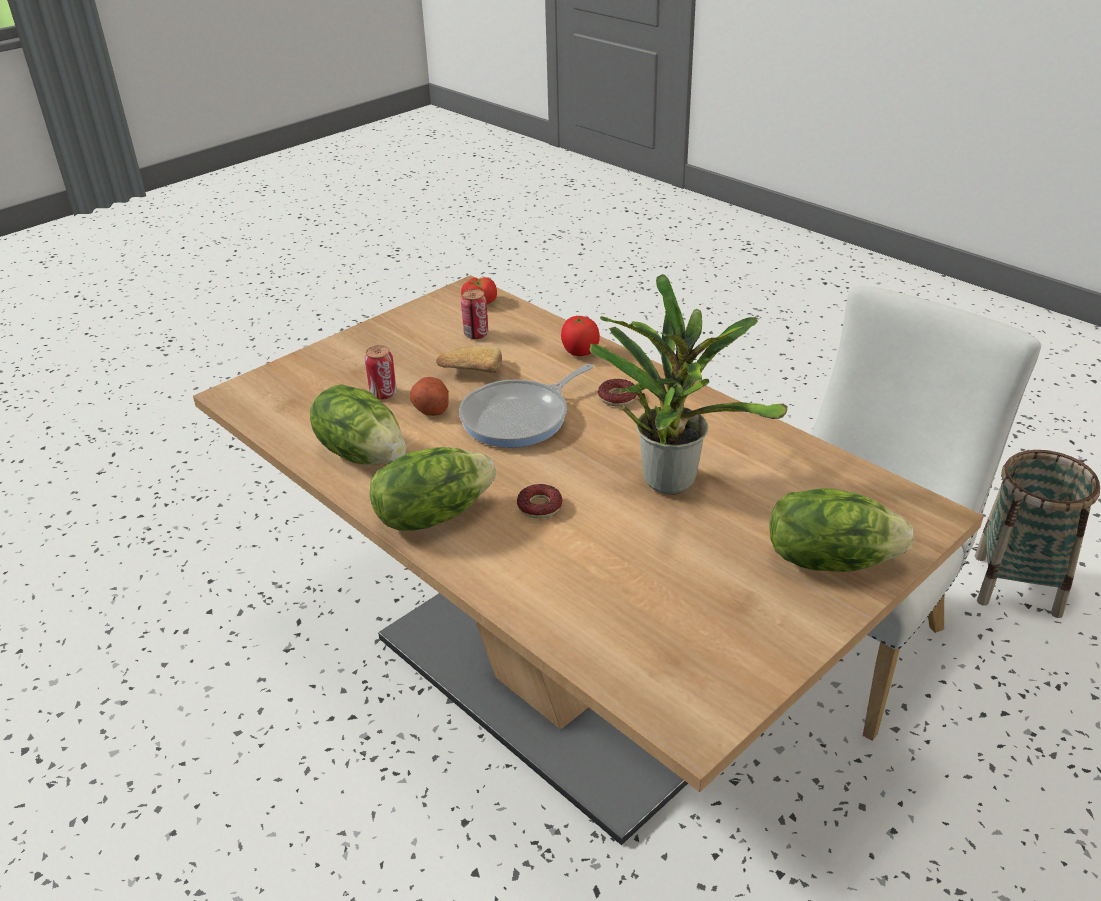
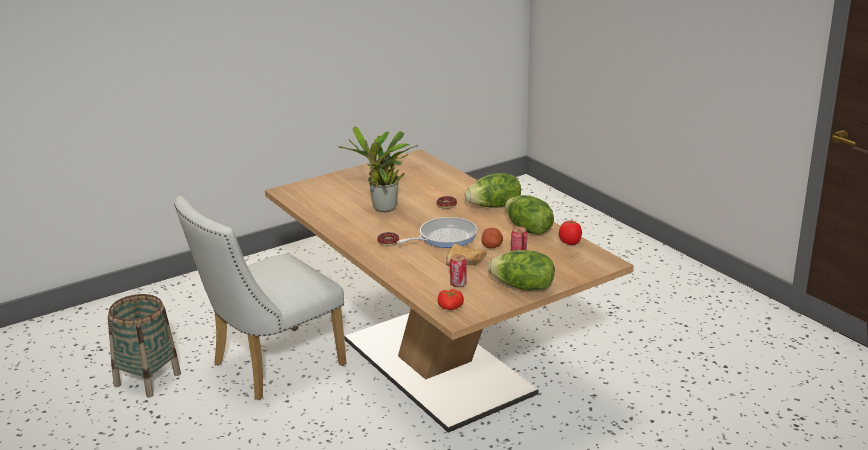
camera: 170 degrees left, 10 degrees down
tomato [561,316,600,356] -> tomato moved to [559,221,582,245]
lettuce [769,488,914,572] -> lettuce moved to [488,250,555,291]

